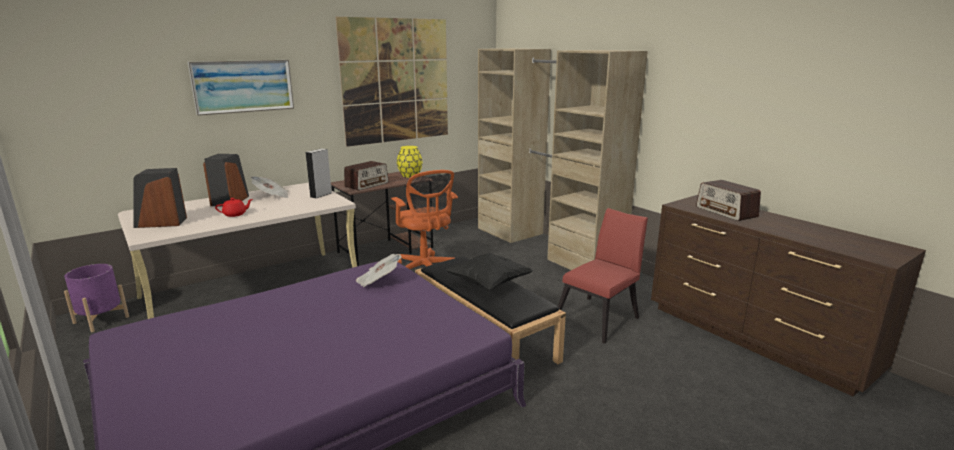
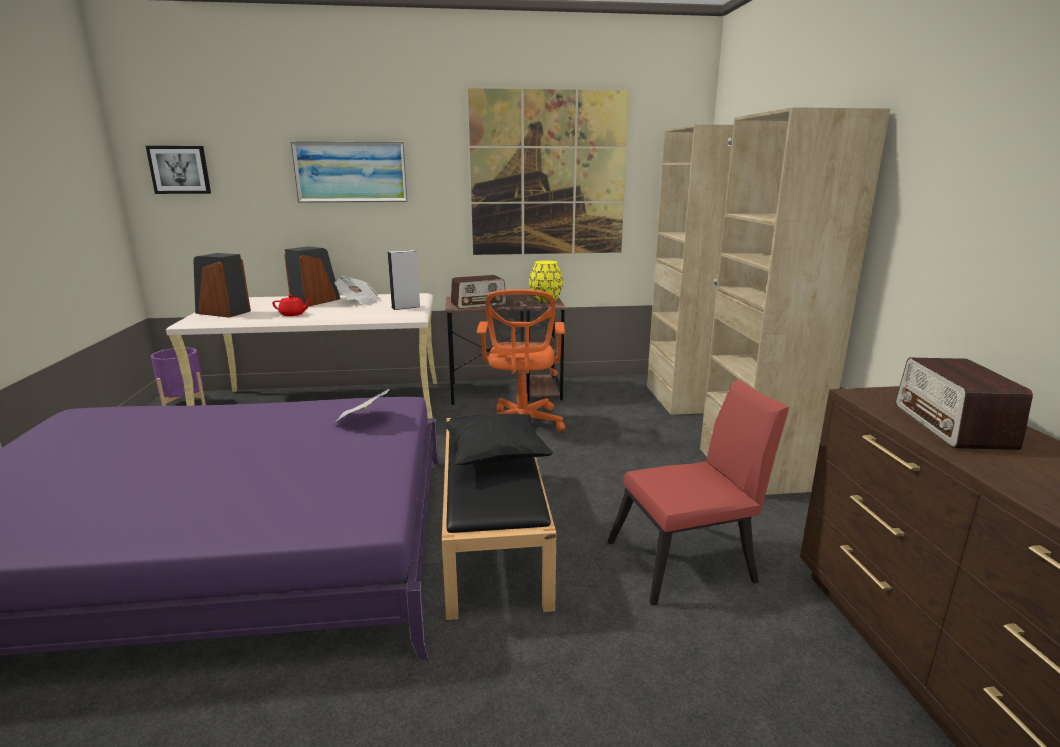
camera: 30 degrees right, 0 degrees up
none -> picture [146,146,211,194]

